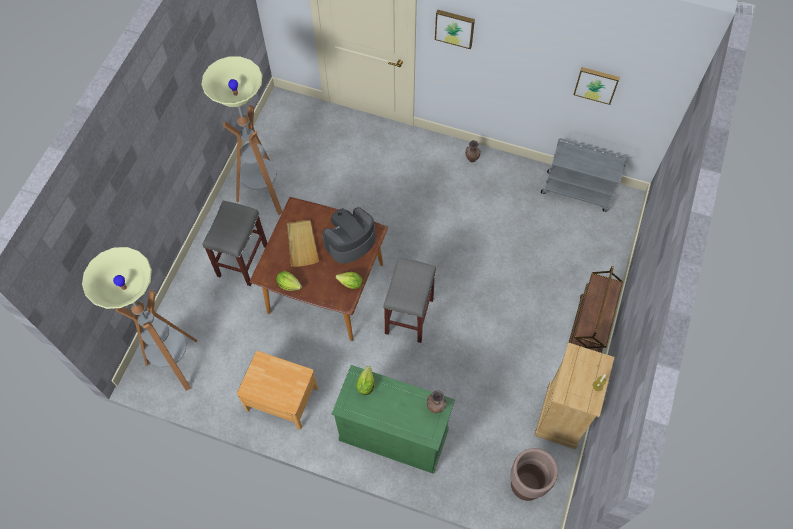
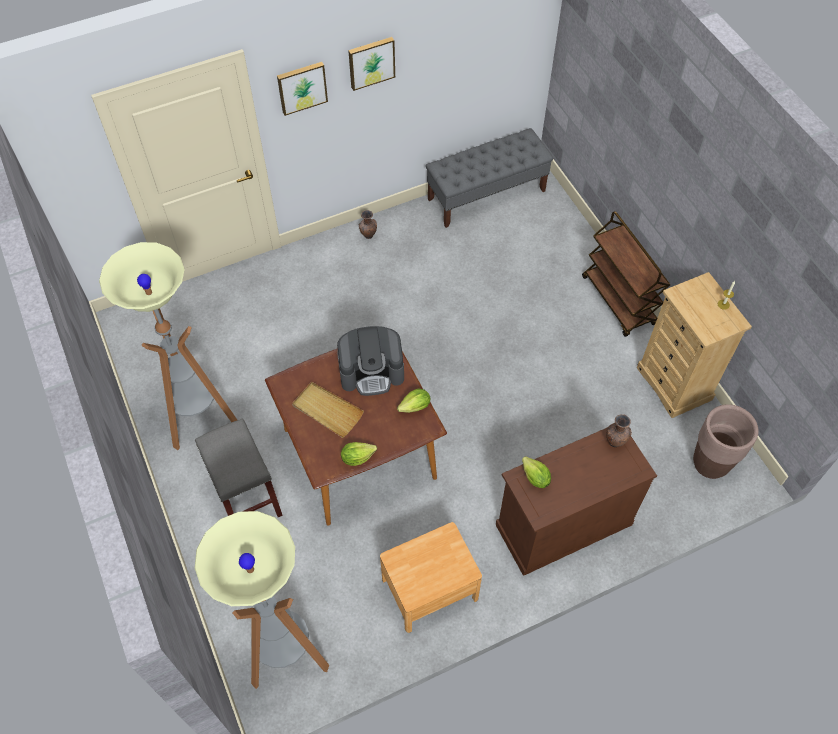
camera: 45 degrees left, 5 degrees down
coffee machine [322,207,375,264] -> coffee machine turned 105 degrees counterclockwise [337,326,404,396]
green cabinet [332,365,455,474] -> brown cabinet [496,427,657,576]
grey stool [383,257,436,343] -> none
grey cart [541,138,628,212] -> grey bench [426,128,553,228]
picture [574,67,620,105] -> picture moved to [348,37,395,91]

